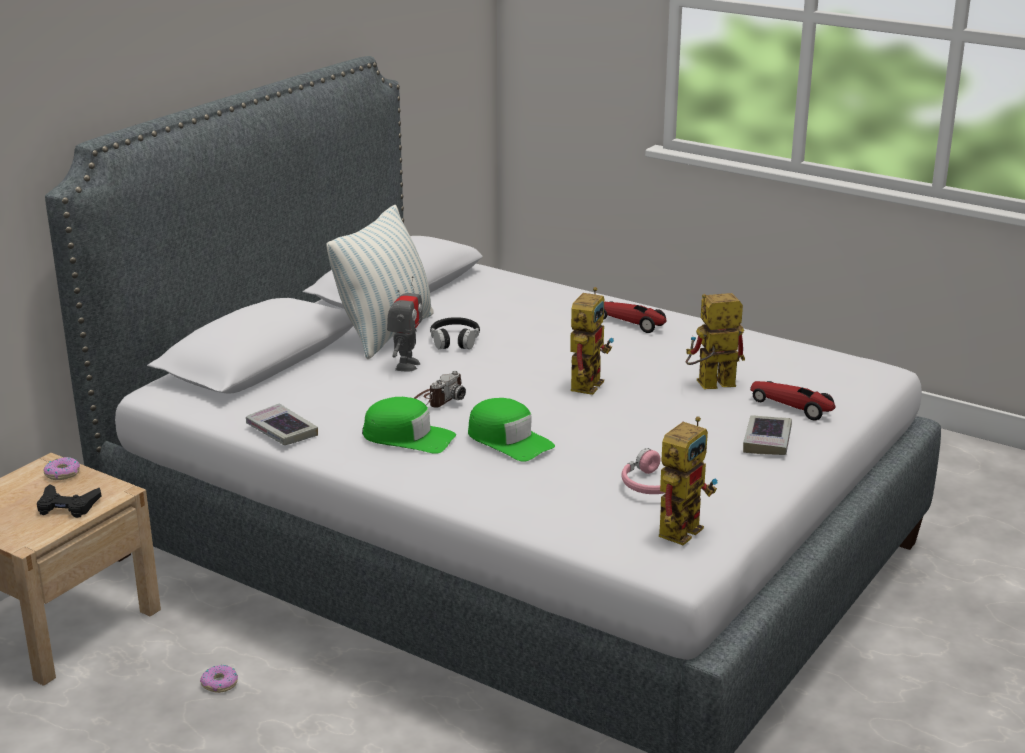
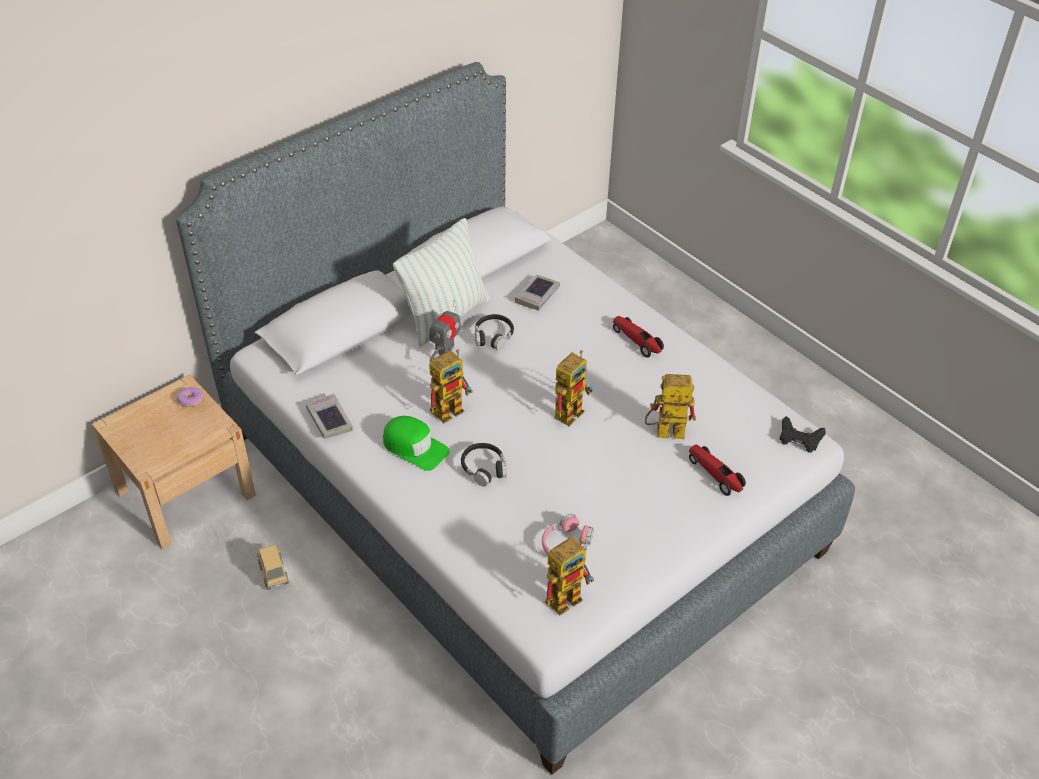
camera: 15 degrees right, 20 degrees up
black game controller [37,484,101,518] -> black game controller moved to [779,416,826,452]
donut [200,665,238,693] -> toy truck [257,545,289,590]
camera [414,371,466,408] -> toy robot [429,349,473,423]
green cap [468,398,555,462] -> black headphones [461,443,507,487]
book [743,415,792,455] -> book moved to [515,274,560,311]

